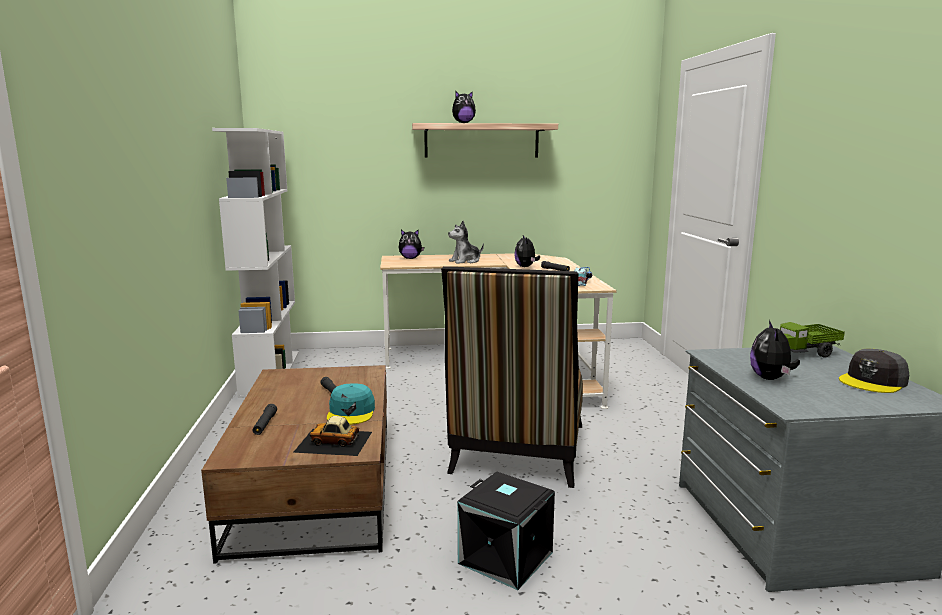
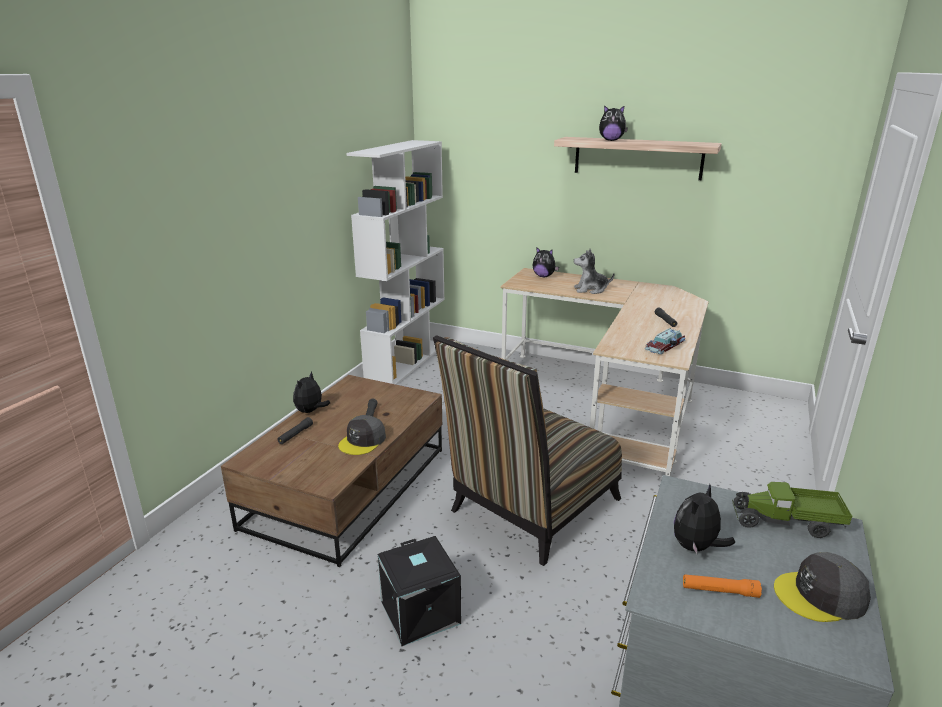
camera: 30 degrees right, 10 degrees up
toy car [293,416,372,456] -> none
turquoise cap [327,383,375,425] -> grey cap [338,415,386,455]
plush toy [514,235,540,267] -> plush toy moved to [293,371,330,413]
none -> orange flashlight [683,574,762,598]

